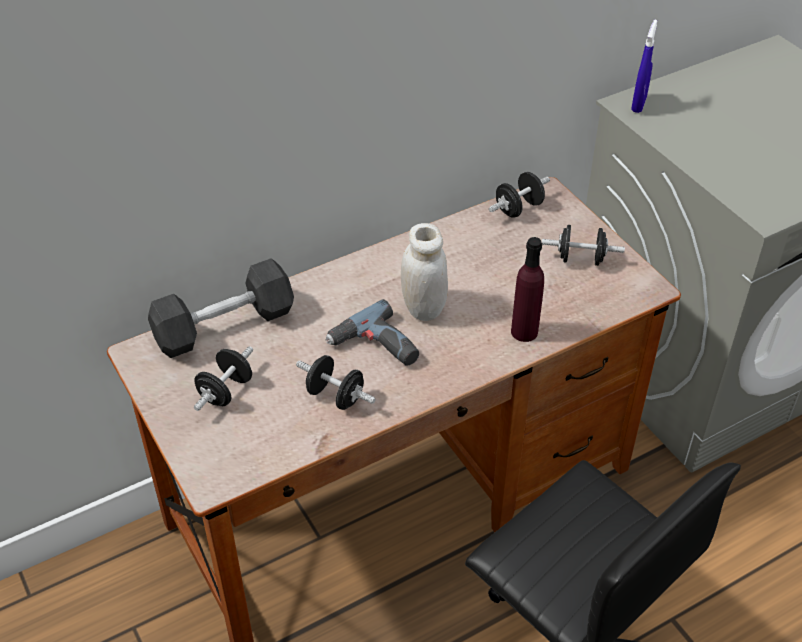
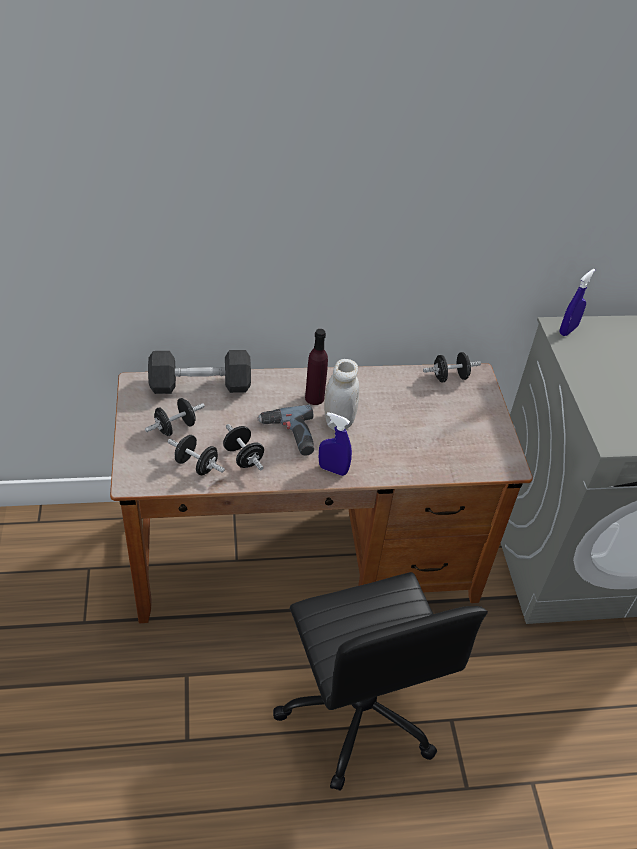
camera: 20 degrees right, 0 degrees up
purple bottle [511,237,544,342] -> purple bottle moved to [305,329,328,405]
black dumbbell [542,225,625,266] -> black dumbbell moved to [168,435,225,475]
none -> blue spray bottle [319,412,352,476]

